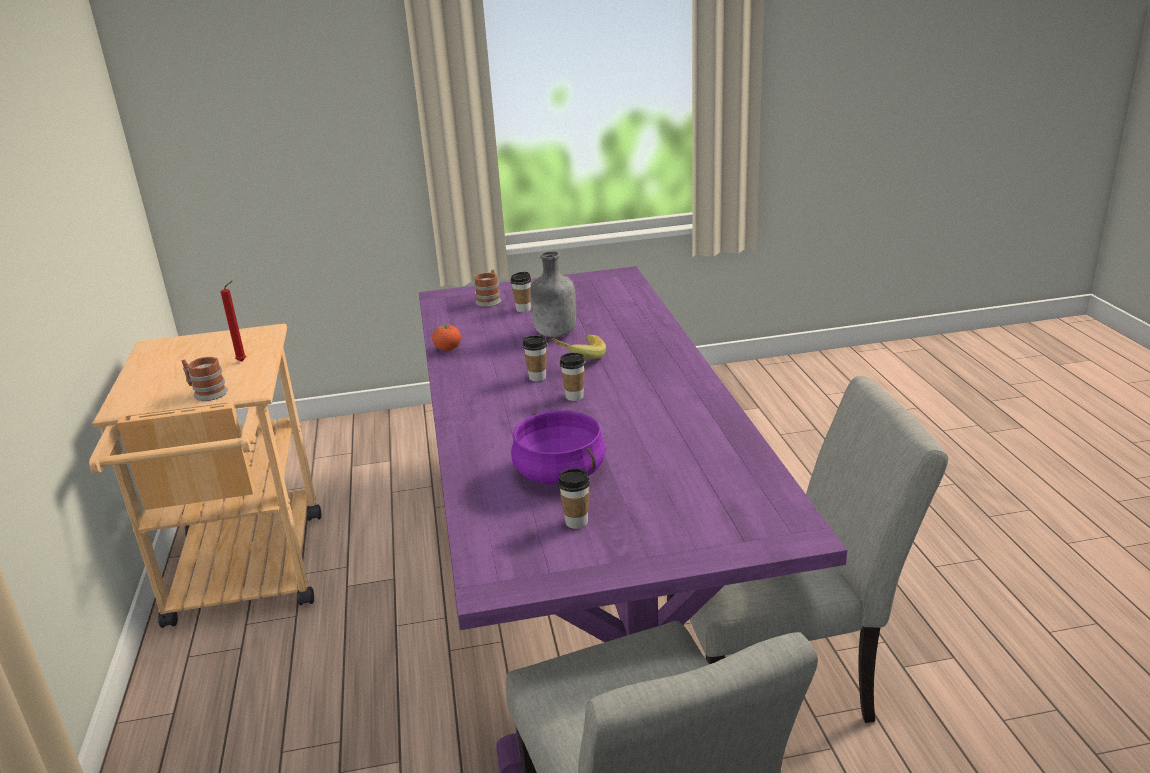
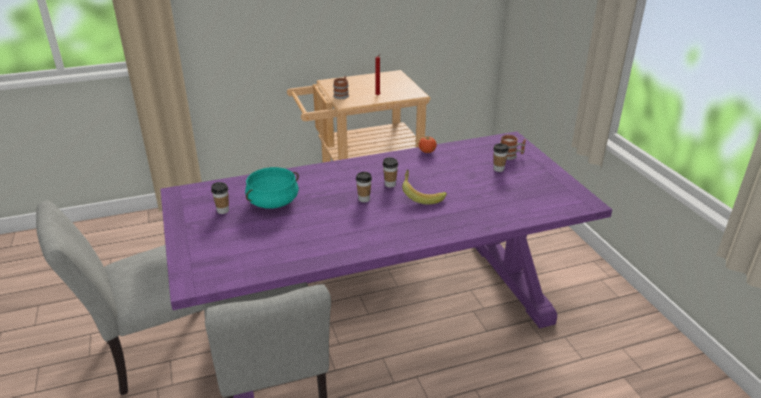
camera: 80 degrees right, 5 degrees up
purple cooking pot [511,410,606,485] -> turquoise cooking pot [245,167,299,209]
grey bottle [530,251,577,337] -> none

